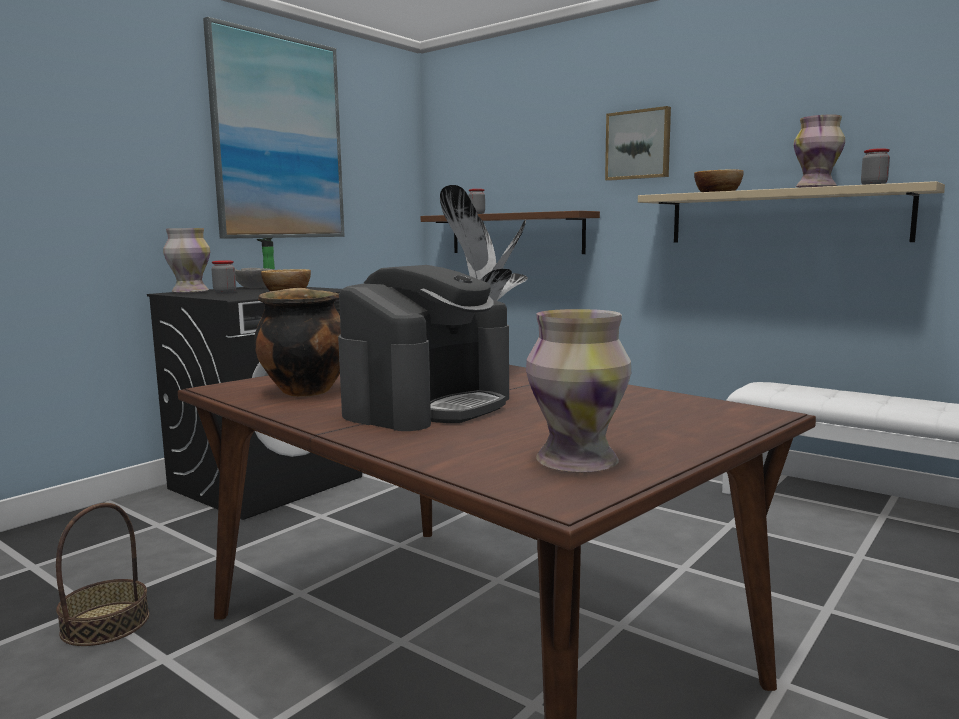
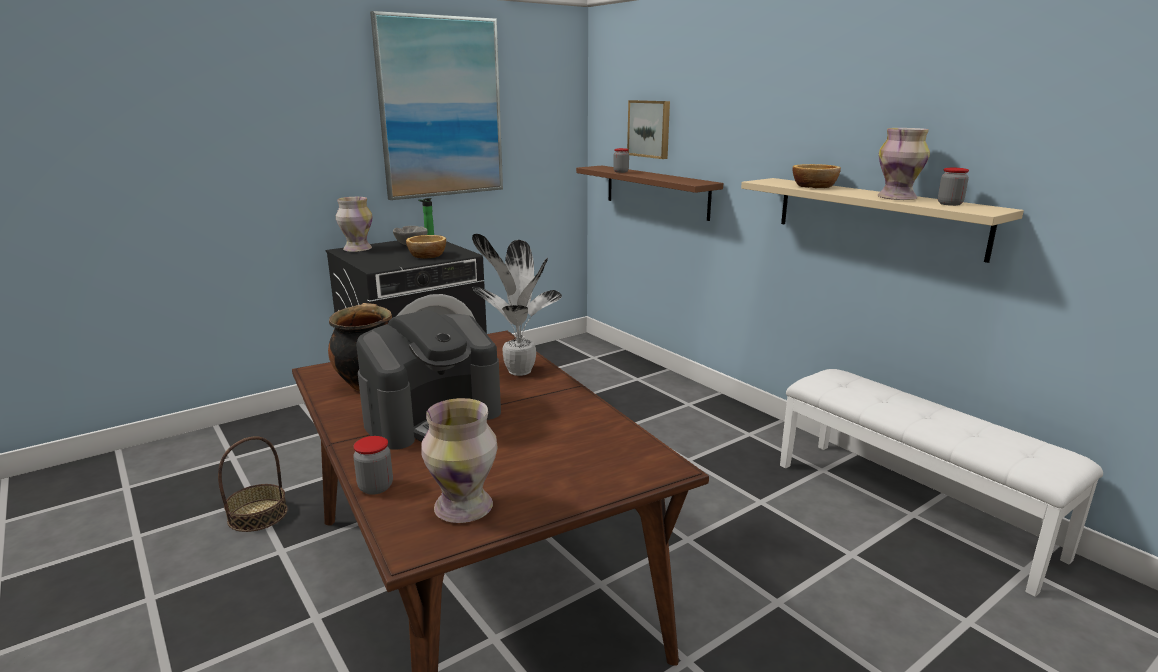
camera: 15 degrees right, 10 degrees up
jar [211,260,236,294] -> jar moved to [353,436,393,495]
picture [605,106,671,181] -> picture moved to [627,100,670,159]

